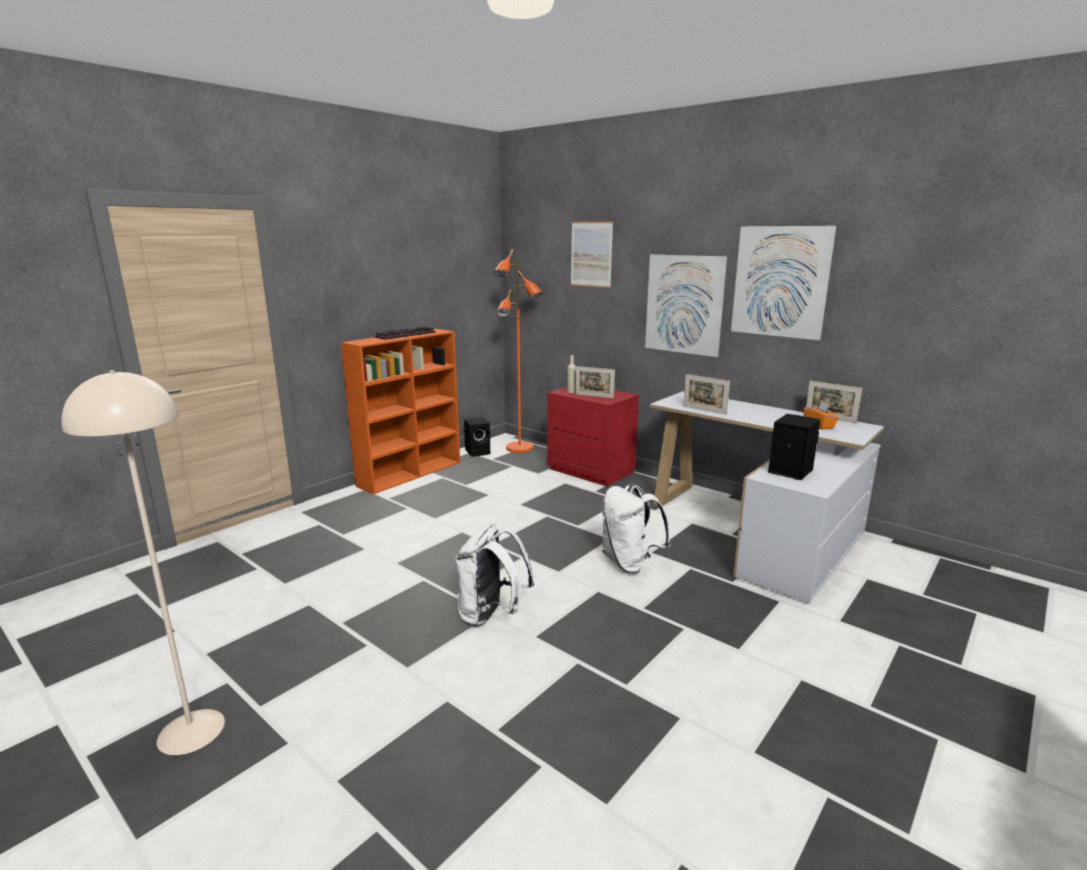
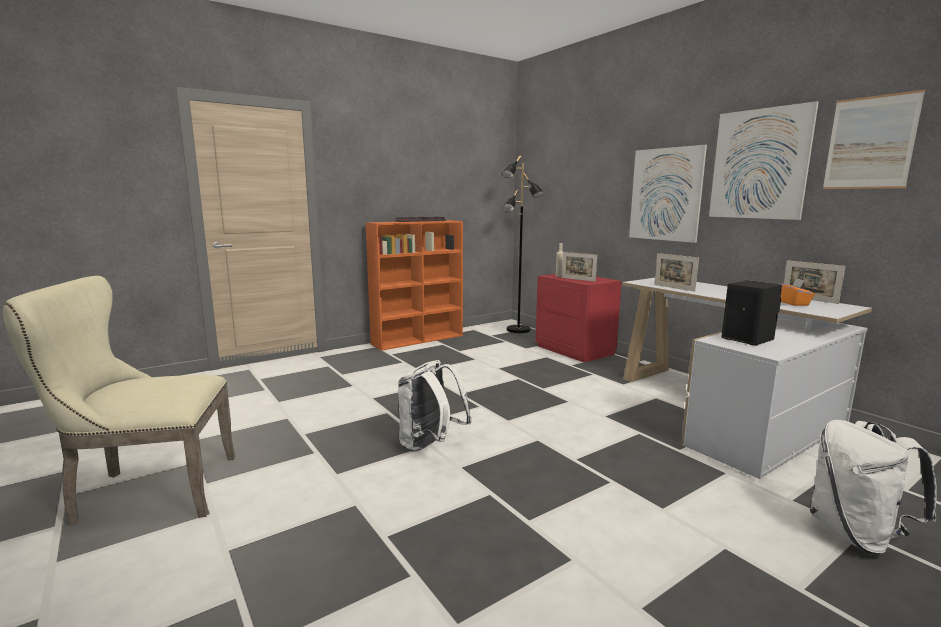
camera: 15 degrees right, 5 degrees down
beige floor lamp [62,370,225,755] -> beige chair [3,276,235,525]
black speaker [464,417,491,457] -> none
orange floor lamp [494,249,543,453] -> black floor lamp [501,155,544,333]
picture [571,221,613,288] -> picture moved to [823,90,925,189]
white backpack [602,485,671,574] -> white backpack moved to [810,420,937,556]

